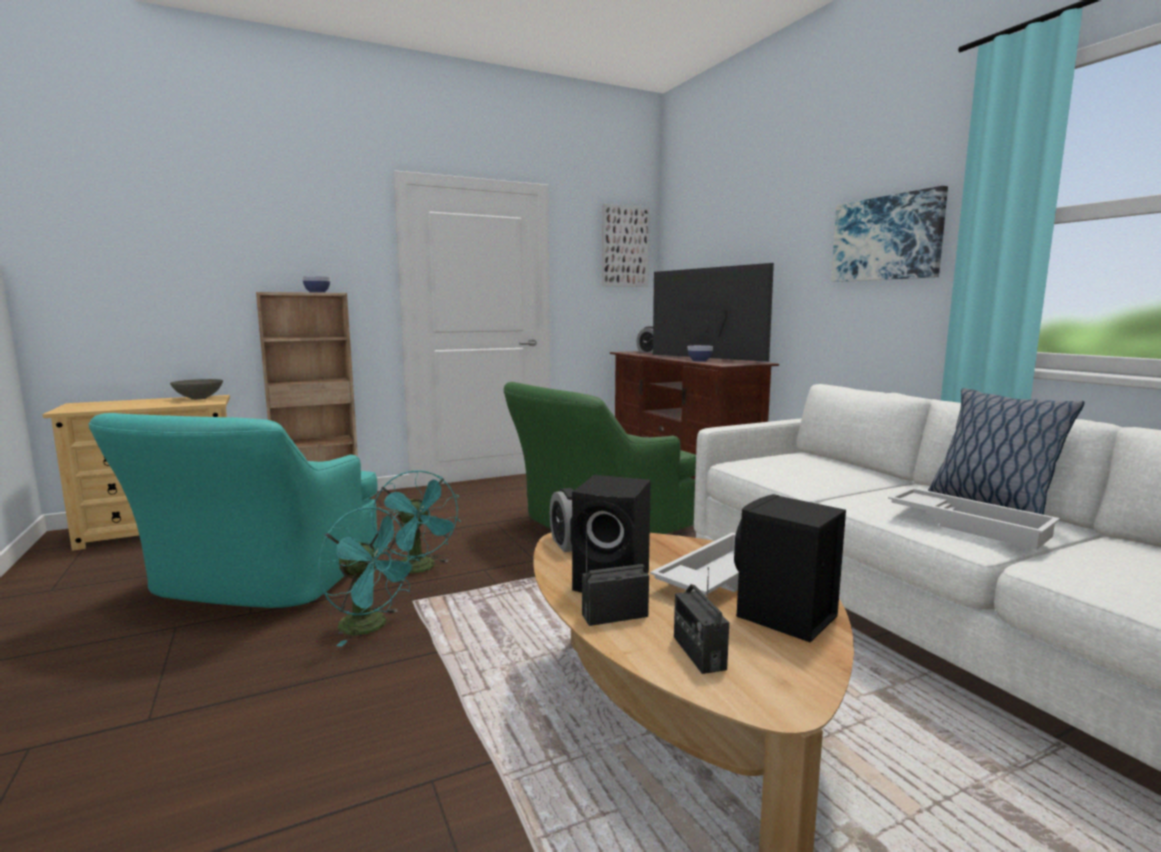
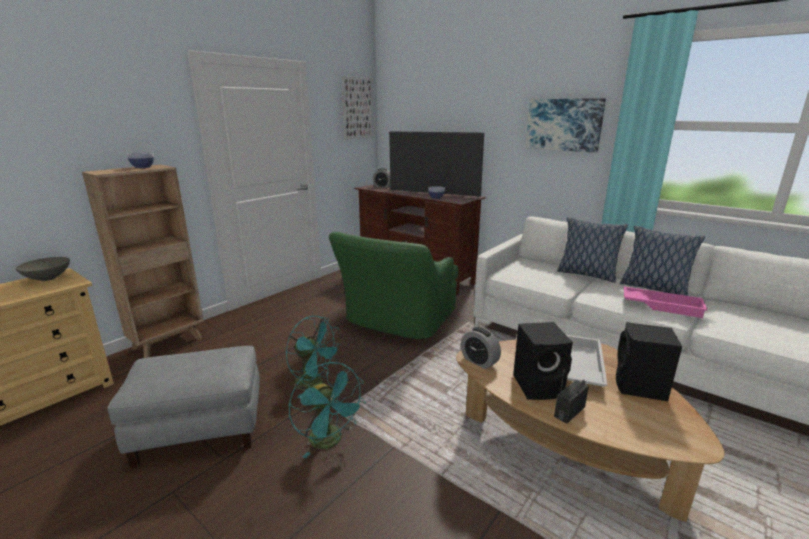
camera: 25 degrees left, 10 degrees up
turquoise armchair [89,413,378,608] -> grey ottoman [108,346,260,469]
turquoise fan [318,507,420,646] -> turquoise fan turned 45 degrees clockwise [289,362,366,458]
radio [674,567,729,674] -> none
white tray [888,488,1060,550] -> pink tray [624,287,707,318]
none -> pillow [557,217,628,283]

